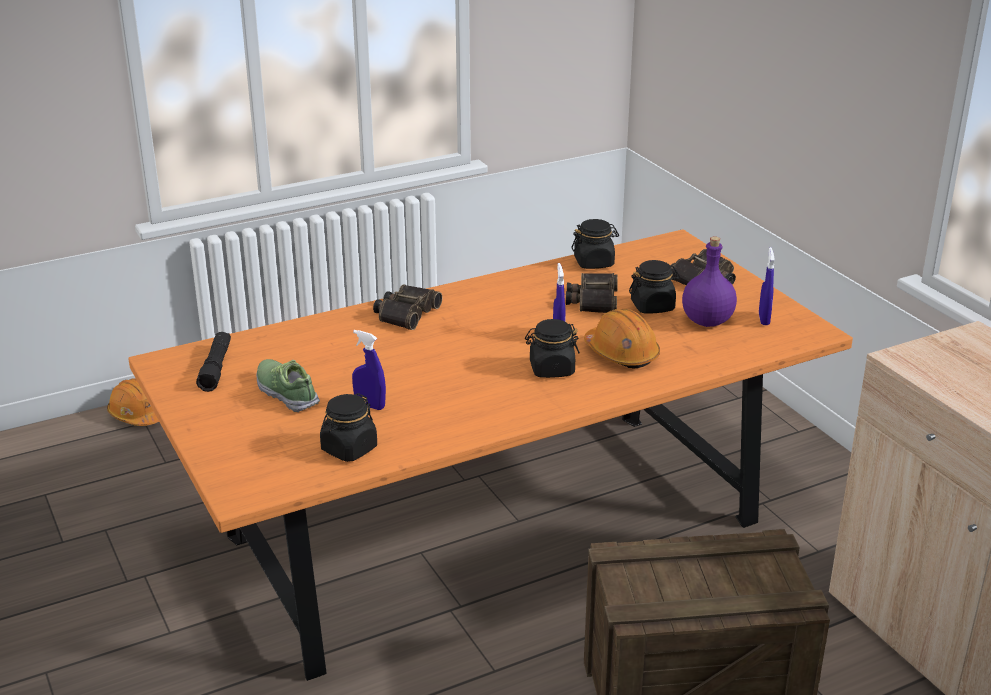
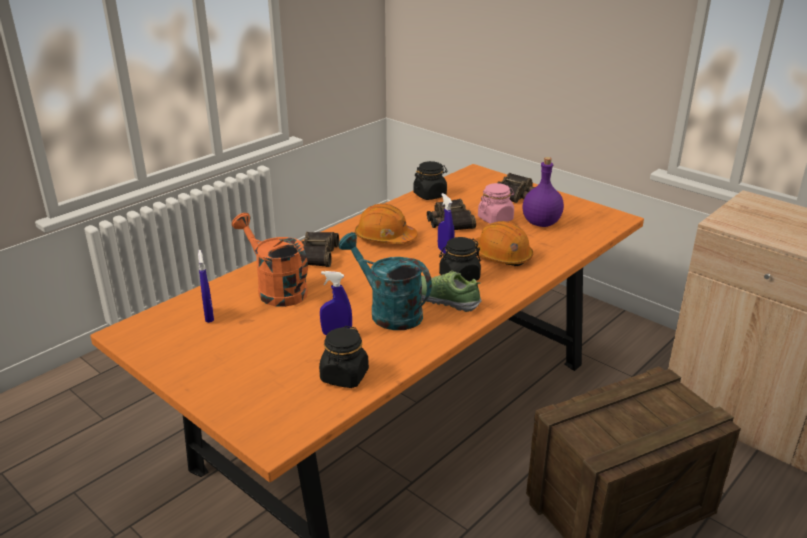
camera: 20 degrees left, 0 degrees up
orange hard hat [107,378,159,426] -> orange hard hat moved to [355,203,418,244]
black flashlight [196,332,231,392] -> none
shoe [256,359,320,412] -> shoe moved to [421,270,482,312]
black jar [629,260,680,314] -> pink jar [478,183,514,224]
blue spray bottle [759,247,775,325] -> blue spray bottle moved to [198,250,214,323]
none -> orange watering can [232,213,308,307]
none -> turquoise watering can [339,232,432,330]

